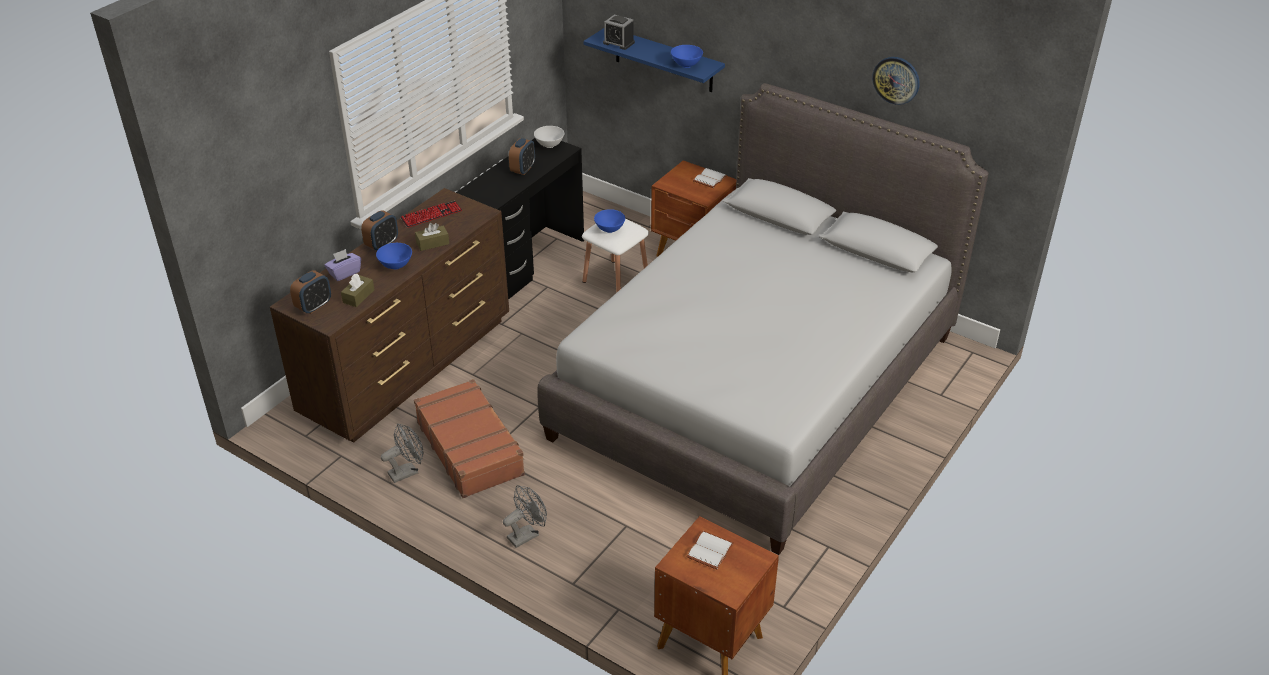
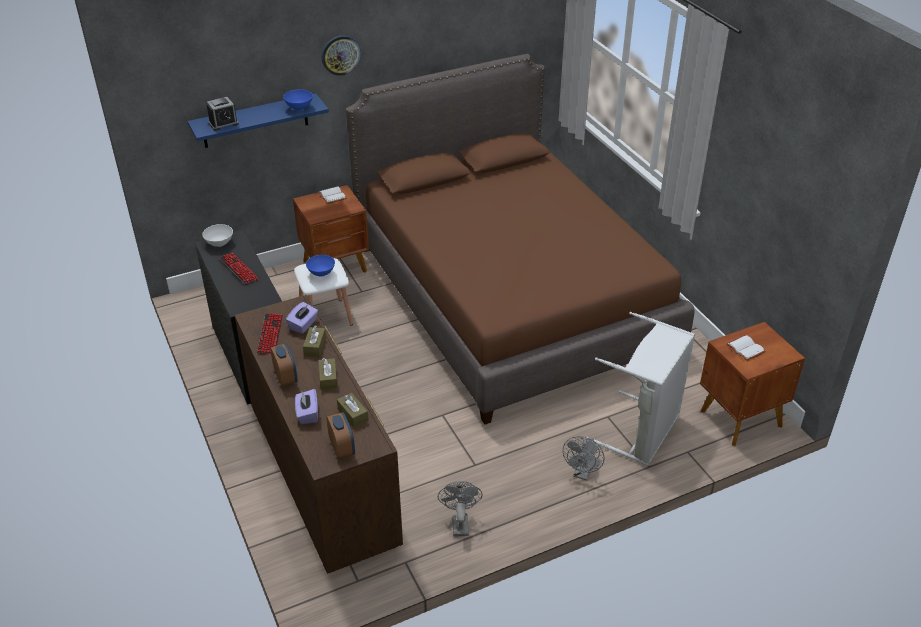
camera: 60 degrees left, 0 degrees up
blue bowl [376,243,412,269] -> brown tissue box [318,358,338,391]
brown suitcase [414,379,525,498] -> none
grey fan [503,485,547,548] -> grey fan turned 150 degrees counterclockwise [563,436,604,480]
alarm clock [509,138,535,175] -> keyboard [219,253,259,284]
grey bed [537,83,989,555] -> brown bed [346,54,694,424]
wall clock [872,57,920,105] -> wall clock moved to [321,35,361,76]
none -> purple tissue box [286,302,318,334]
none -> grey laundry basket [586,312,695,466]

